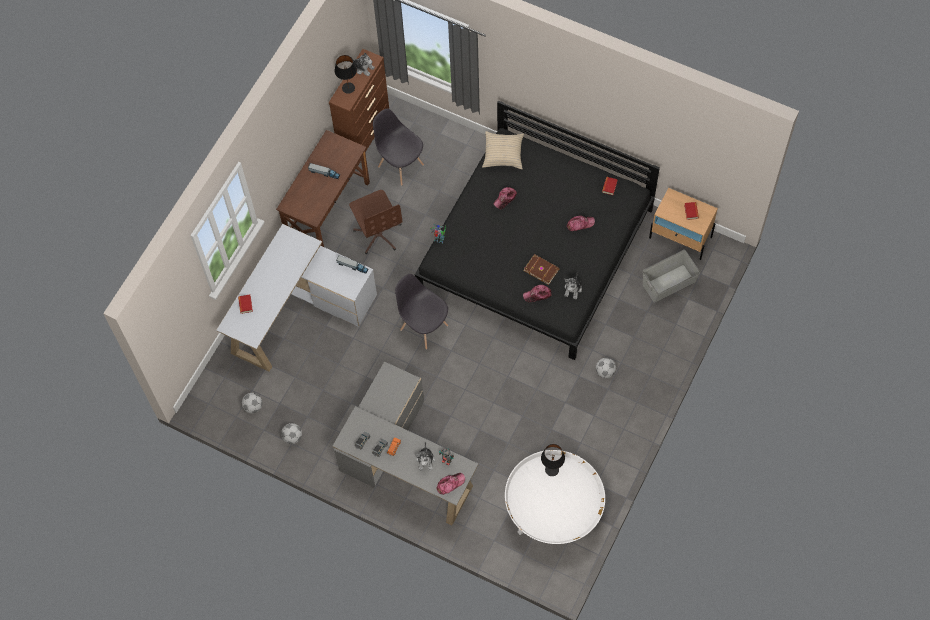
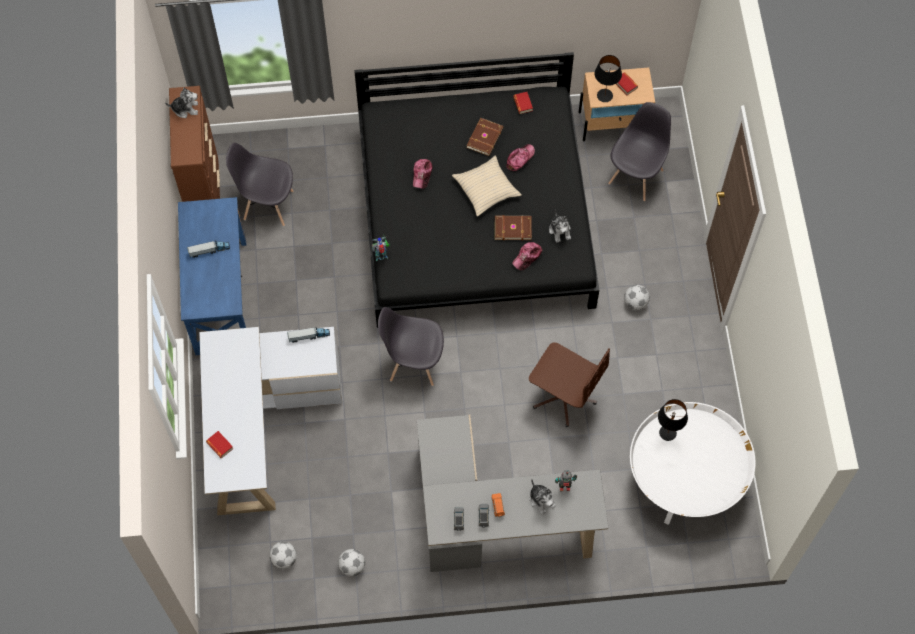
camera: 35 degrees left, 0 degrees up
brown desk [276,130,370,247] -> blue desk [178,197,246,355]
black table lamp [335,55,357,94] -> black table lamp moved to [594,55,622,102]
brown office chair [349,190,403,254] -> brown office chair moved to [529,342,610,427]
cap [437,473,465,495] -> none
beige pillow [482,131,524,169] -> beige pillow moved to [452,156,521,217]
grey storage box [643,250,700,303] -> grey chair [608,102,671,201]
none -> brown book [466,118,504,156]

